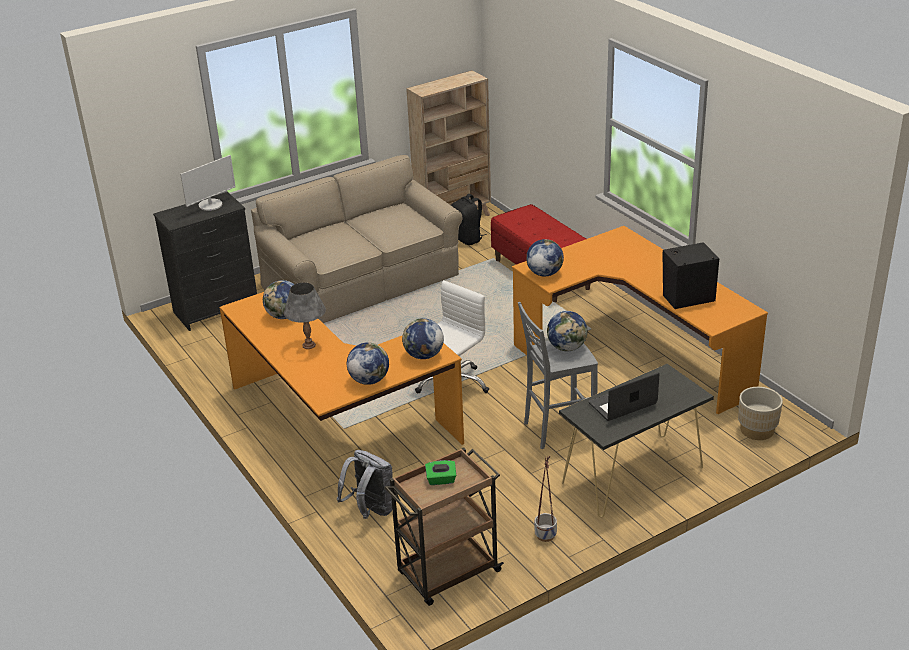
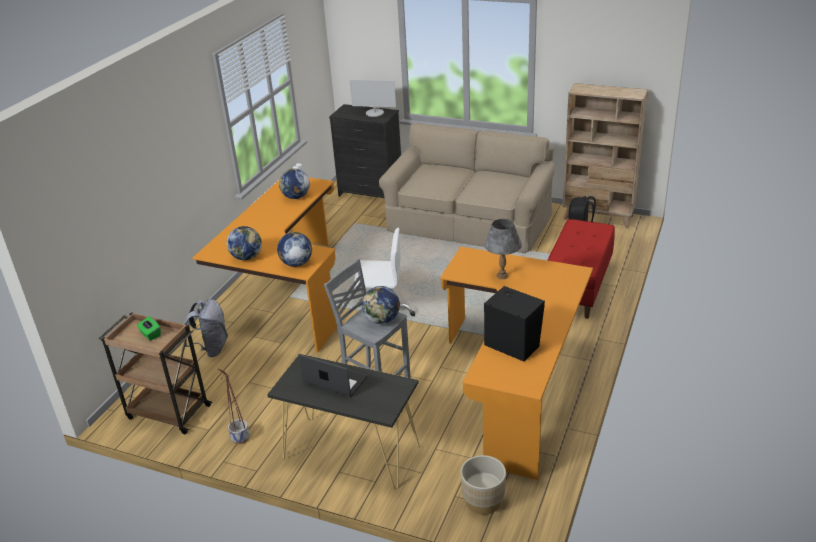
camera: 55 degrees right, 0 degrees up
grey table lamp [284,283,326,349] -> grey table lamp moved to [484,219,522,279]
globe [526,239,564,276] -> none

